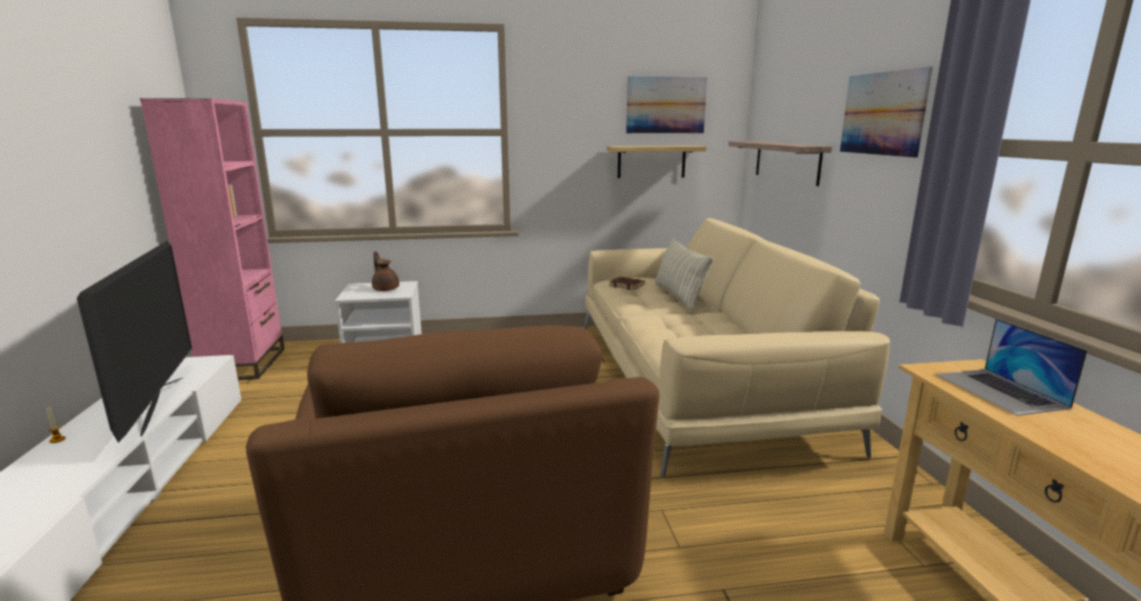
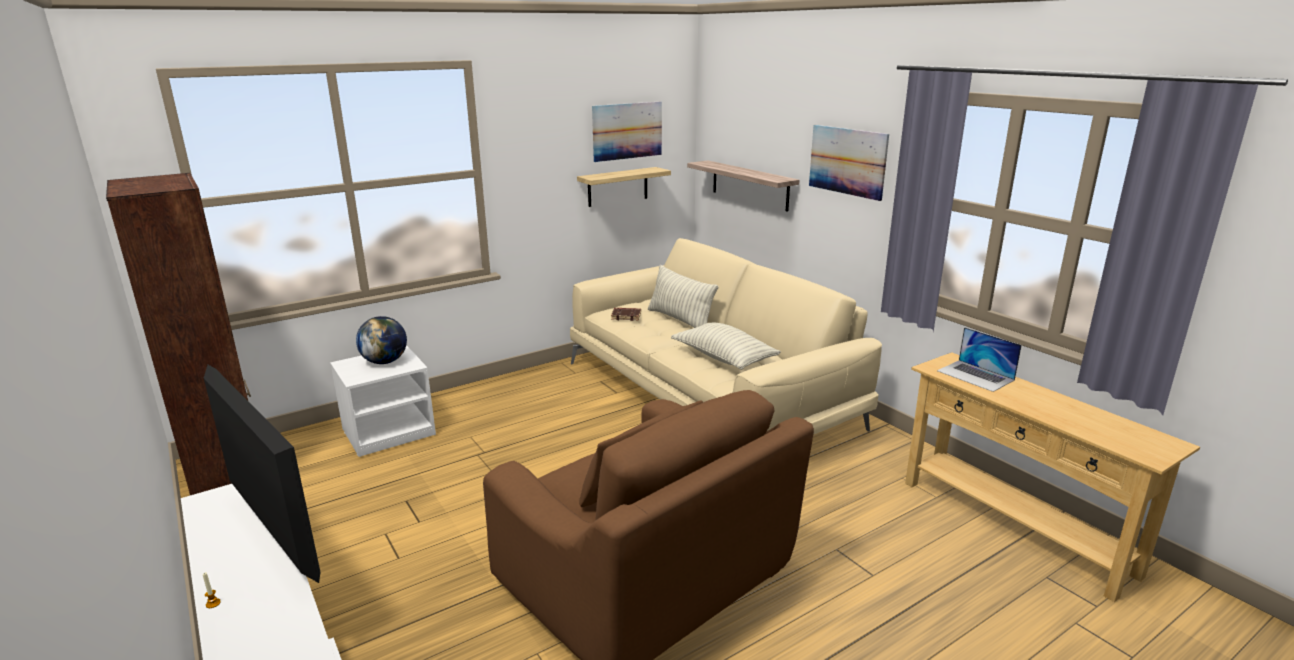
camera: 25 degrees left, 5 degrees up
pink bookcase [140,98,284,380] -> brown bookcase [106,173,251,495]
brown teapot [372,251,399,291] -> globe [356,316,407,364]
none -> pillow [671,323,781,370]

